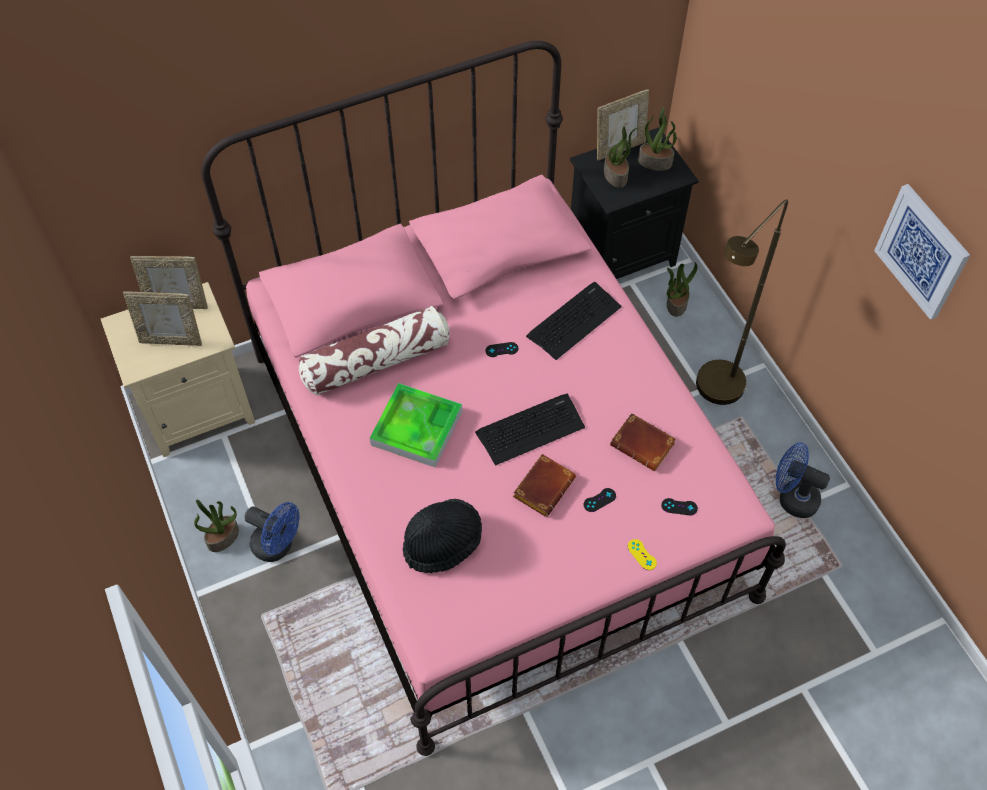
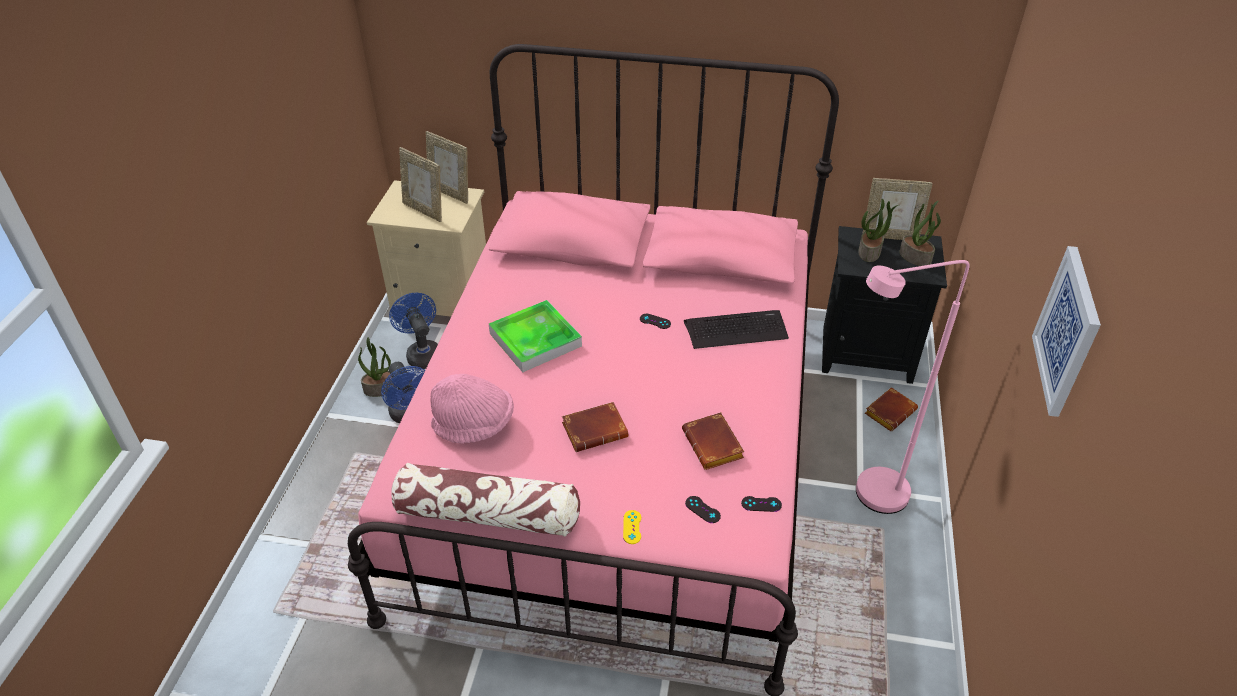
camera: 35 degrees right, 15 degrees down
pillow [299,306,450,396] -> pillow moved to [391,463,580,537]
black hat [403,499,482,573] -> pink hat [430,374,514,444]
keyboard [475,393,585,465] -> none
black game controller [584,488,616,512] -> black game controller moved to [741,496,782,512]
potted plant [667,262,697,317] -> brown book [865,387,918,431]
brown floor lamp [696,199,788,405] -> pink floor lamp [856,260,970,514]
blue fan [776,442,830,518] -> blue fan moved to [389,293,438,369]

